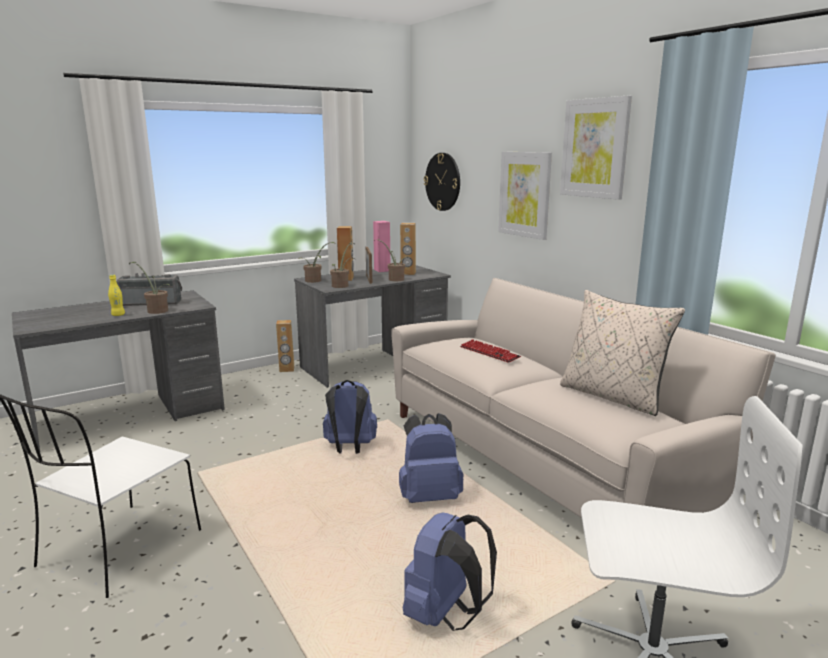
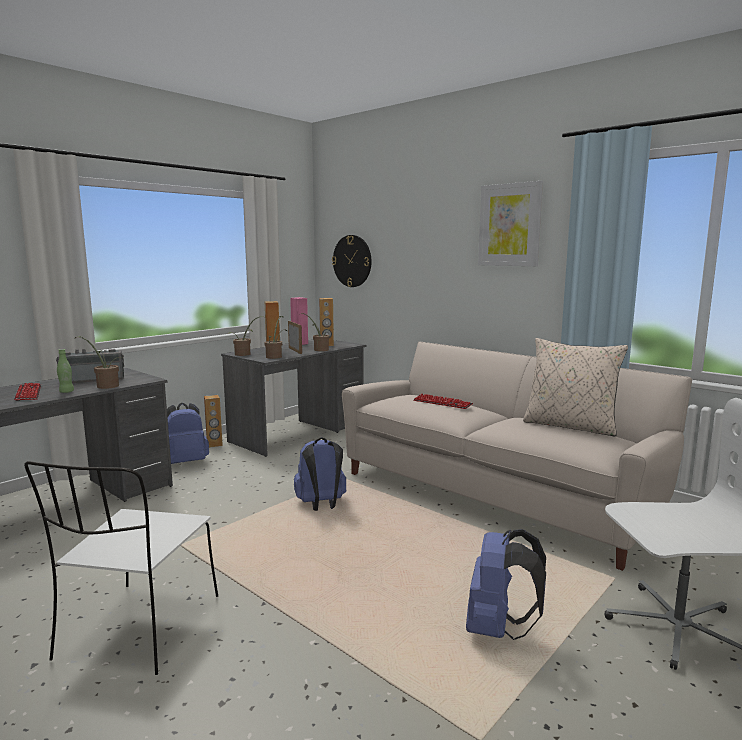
camera: 15 degrees left, 5 degrees down
yellow bottle [108,275,125,316] -> green bottle [57,349,74,393]
blue backpack [399,413,464,503] -> blue backpack moved to [167,403,209,464]
picture [498,152,552,240] -> none
none -> keyboard [14,383,41,401]

